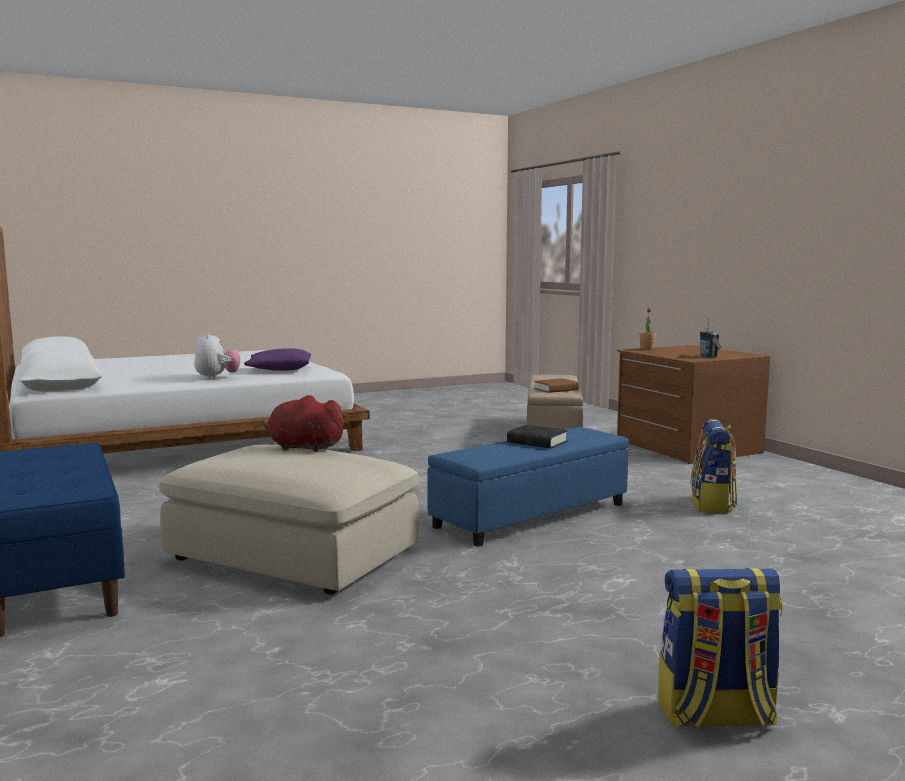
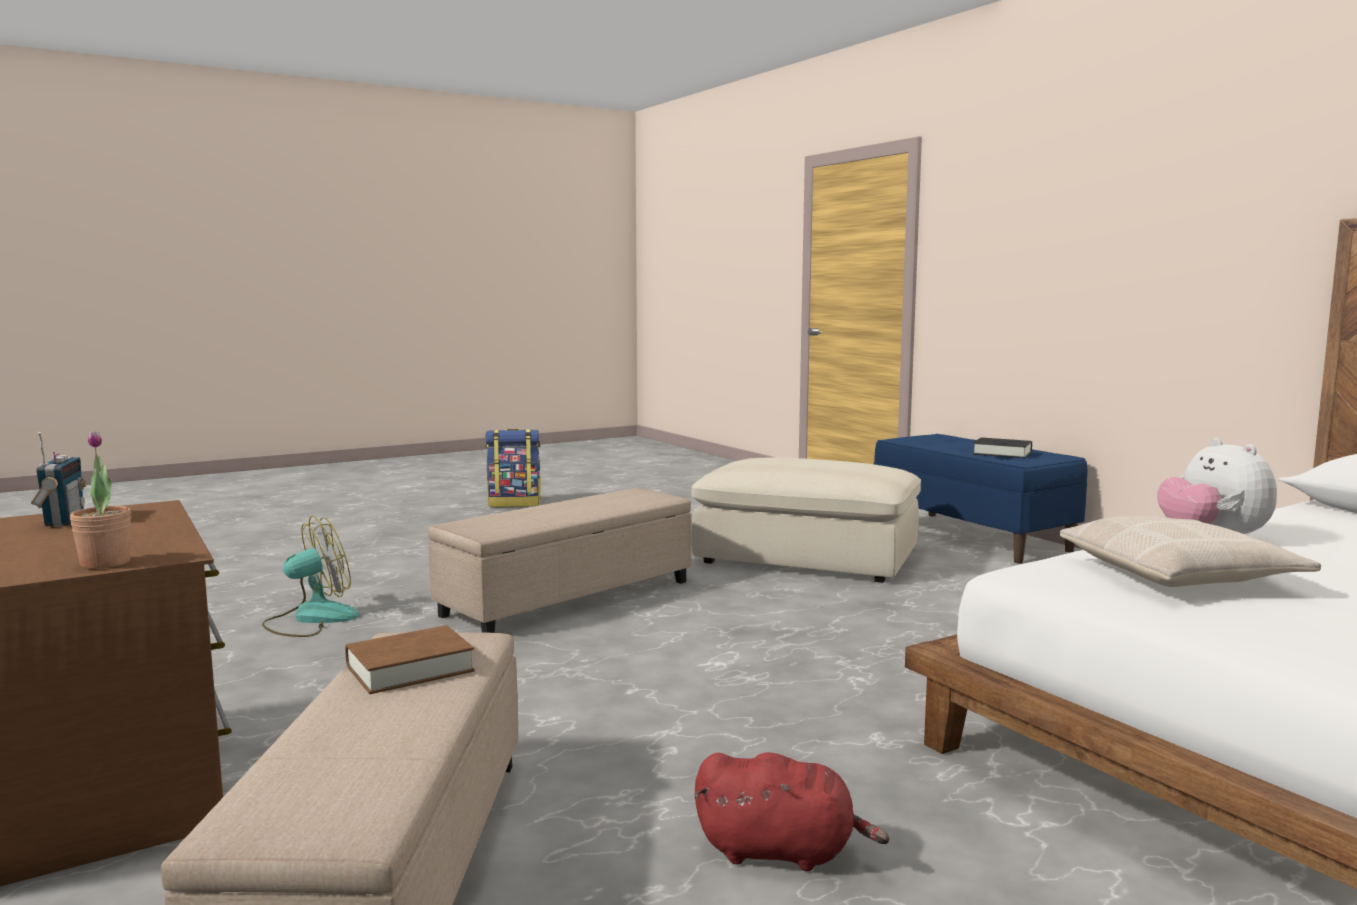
camera: 175 degrees right, 0 degrees up
purple pillow [244,348,311,370] -> beige pillow [1060,516,1321,587]
red plush toy [263,395,347,452] -> red plush toy moved to [694,752,889,871]
blue ottoman [427,427,629,547] -> beige ottoman [428,488,692,633]
black book [507,425,568,448] -> black book moved to [973,437,1032,458]
backpack [691,419,738,513] -> fan [262,516,359,637]

